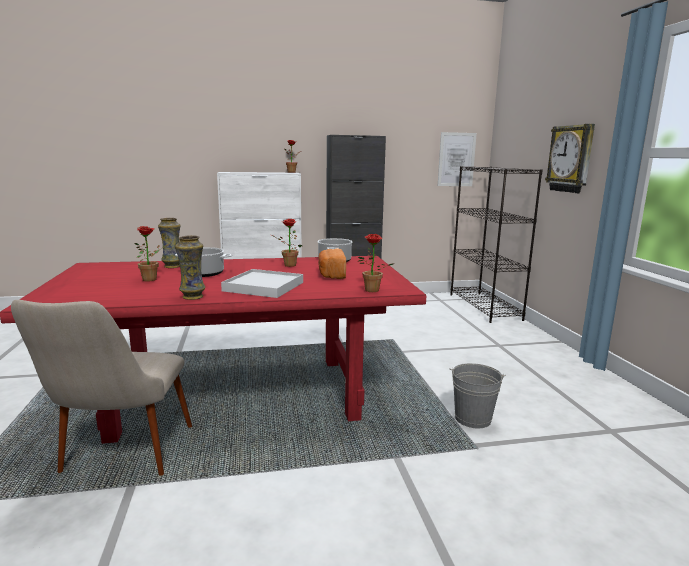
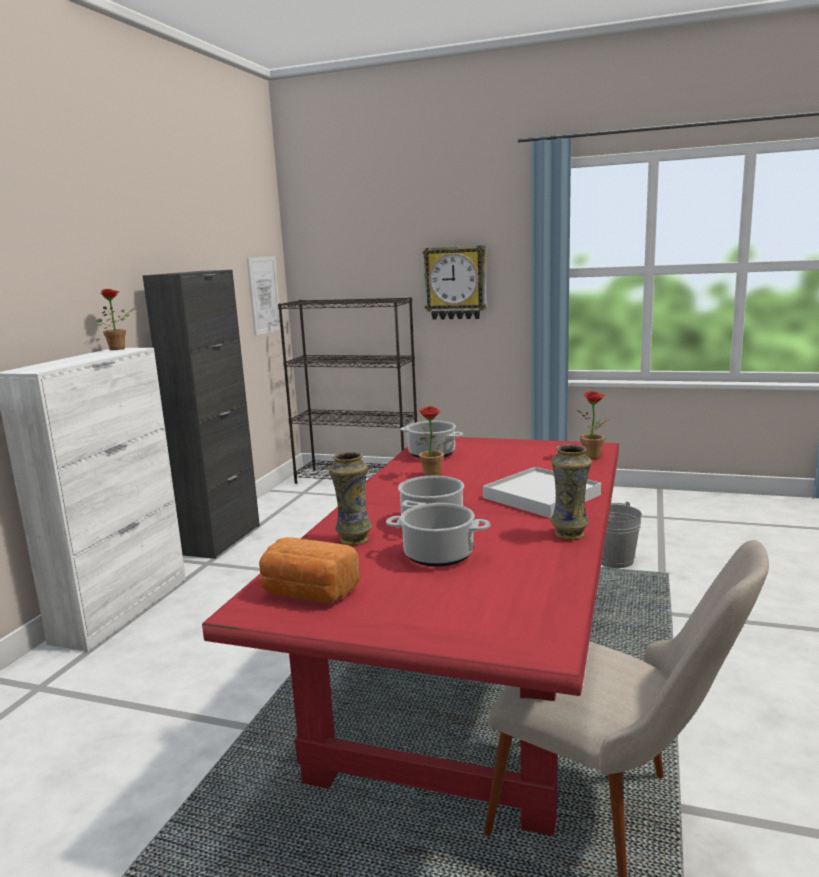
camera: 60 degrees left, 0 degrees up
potted plant [134,226,169,282] -> cooking pot [386,503,490,567]
bread [318,248,346,279] -> bread moved to [259,537,360,603]

